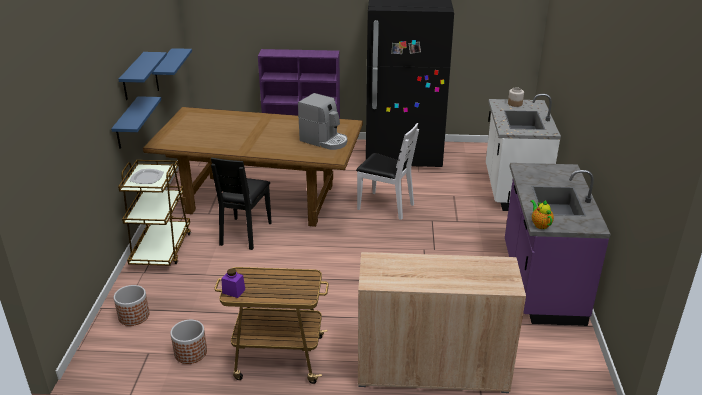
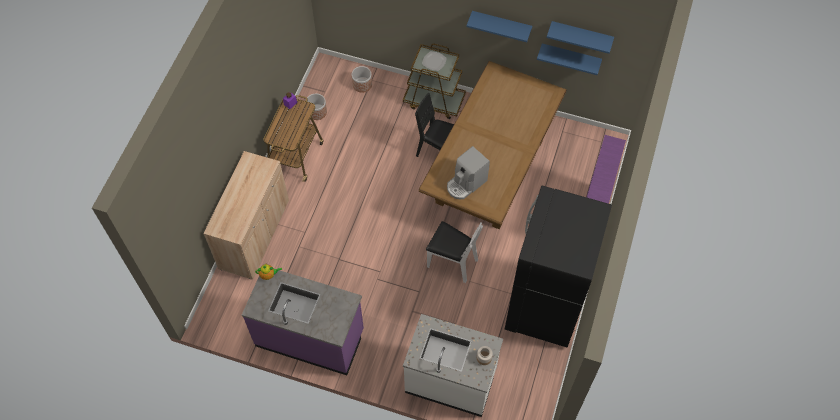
camera: 105 degrees right, 30 degrees up
blue shelf [111,96,161,149] -> blue shelf moved to [547,21,614,54]
white chair [356,123,419,220] -> white chair turned 105 degrees counterclockwise [426,221,483,283]

